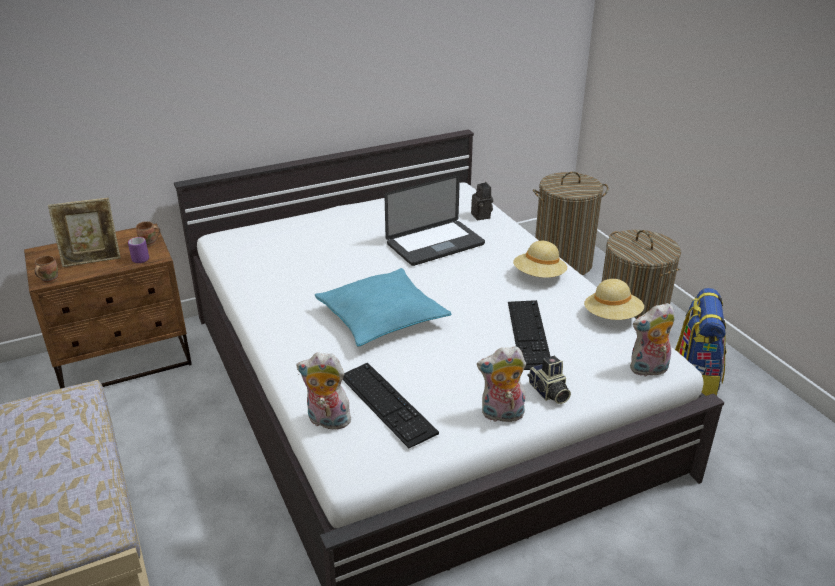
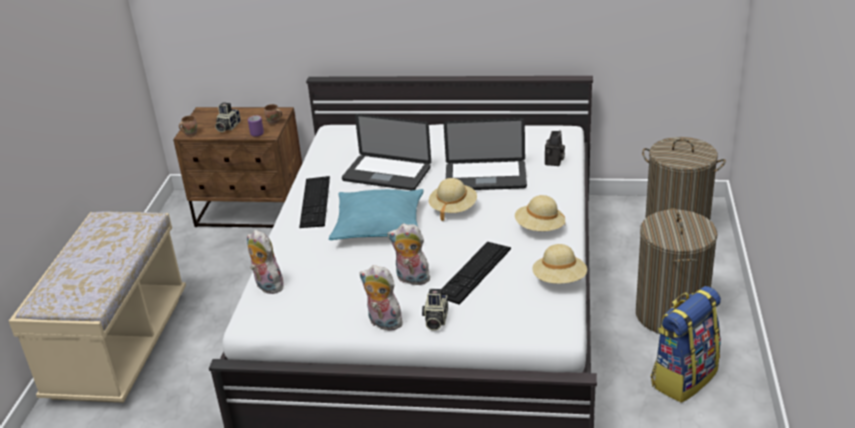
camera: 35 degrees right, 0 degrees up
picture frame [48,198,121,267] -> camera [215,102,241,132]
keyboard [342,363,439,448] -> keyboard moved to [299,176,330,228]
plush toy [630,303,675,376] -> plush toy moved to [388,223,434,285]
none -> laptop [342,114,431,191]
none -> beige hat [429,178,477,221]

